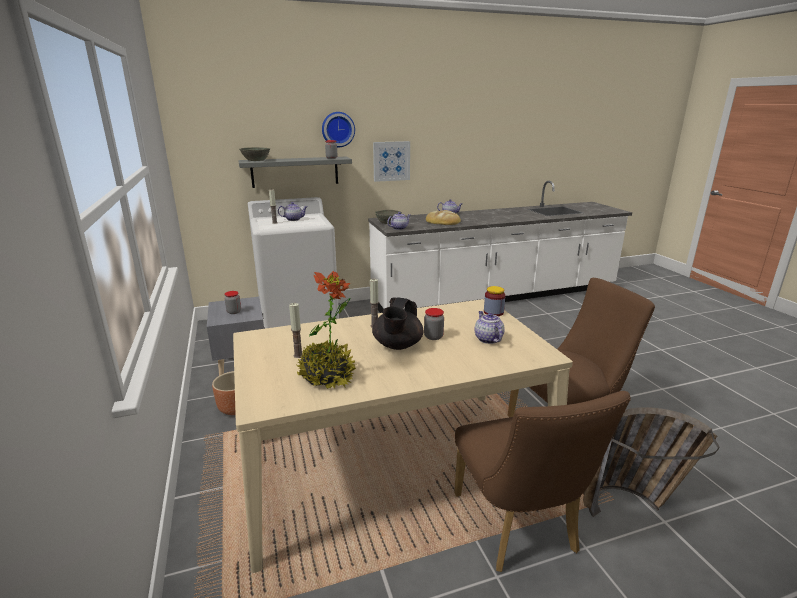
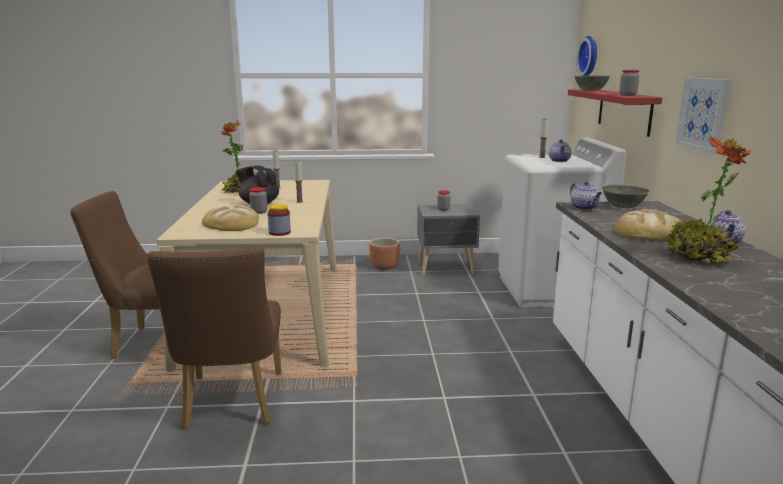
camera: 105 degrees right, 5 degrees down
grey shelf [238,157,352,188] -> red shelf [568,90,662,137]
wall clock [322,112,355,147] -> wall clock moved to [577,36,597,76]
teapot [474,311,505,344] -> bread [202,205,259,231]
basket [583,407,720,517] -> none
none -> potted plant [664,136,751,265]

